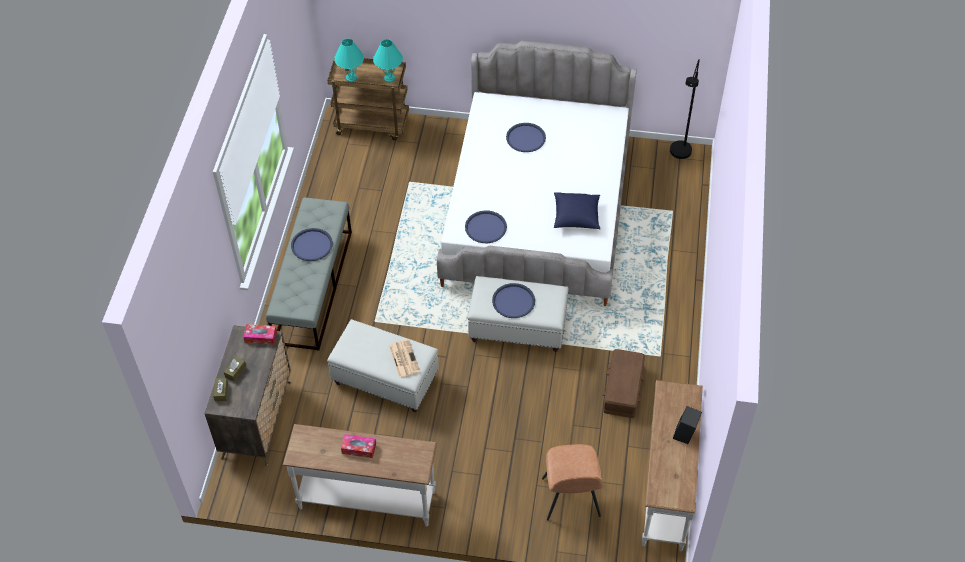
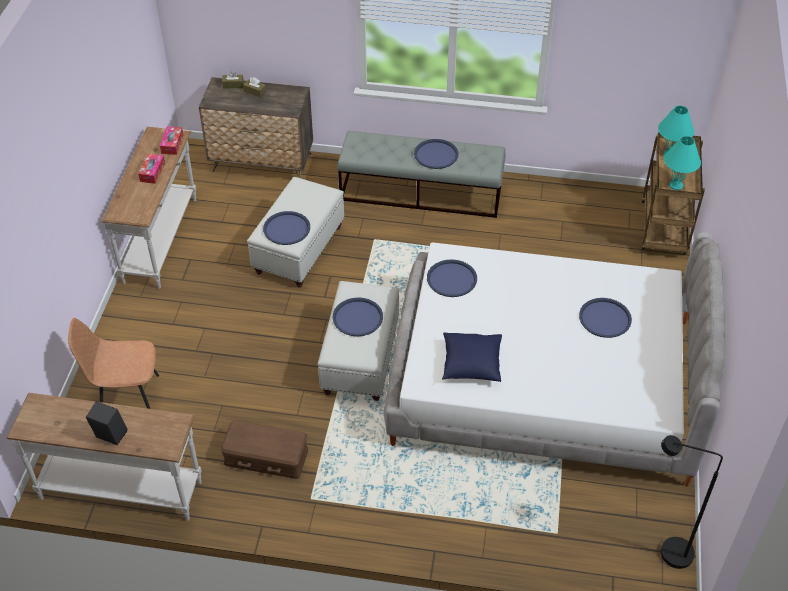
camera: 90 degrees right, 5 degrees down
tissue box [243,324,277,345] -> tissue box moved to [160,127,183,155]
newspaper [389,339,420,378] -> blue tray [263,211,310,245]

